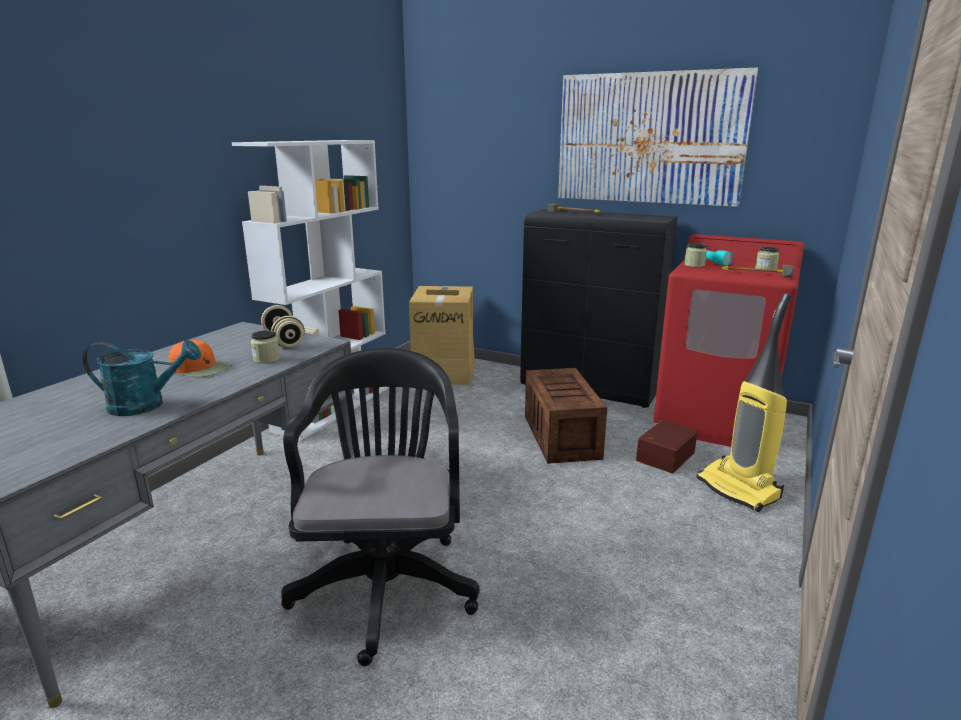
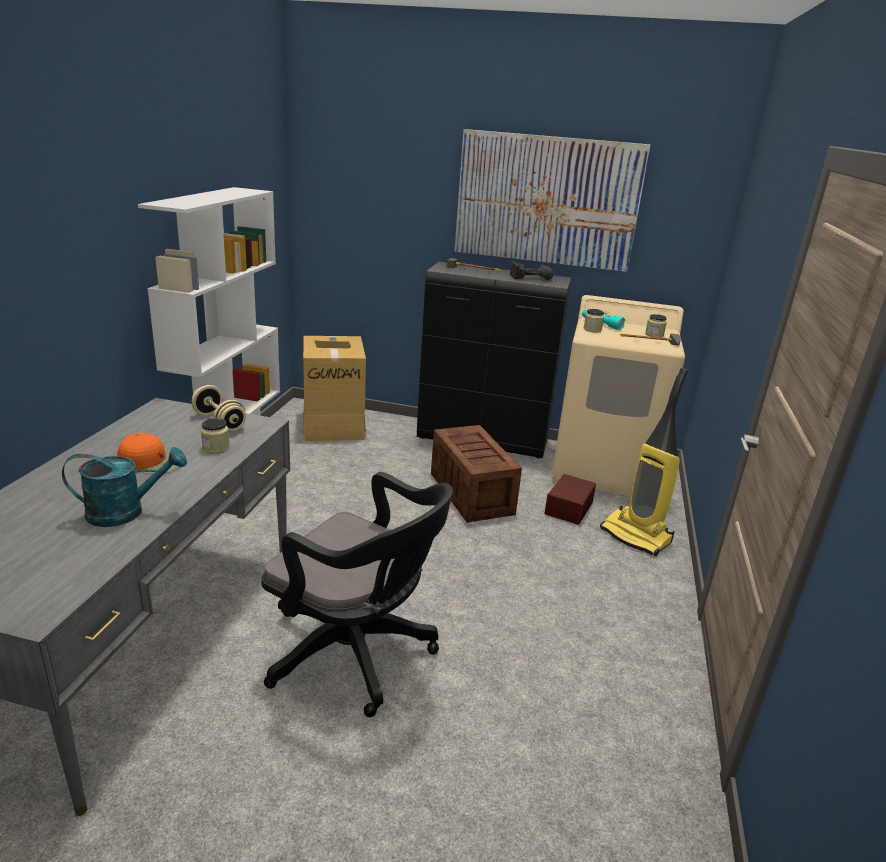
camera: 15 degrees left, 5 degrees up
black office chair [281,348,479,666] -> black office chair turned 135 degrees clockwise [261,472,453,717]
red washing machine [653,234,805,447] -> beige washing machine [552,295,685,496]
none -> power drill [510,261,554,280]

